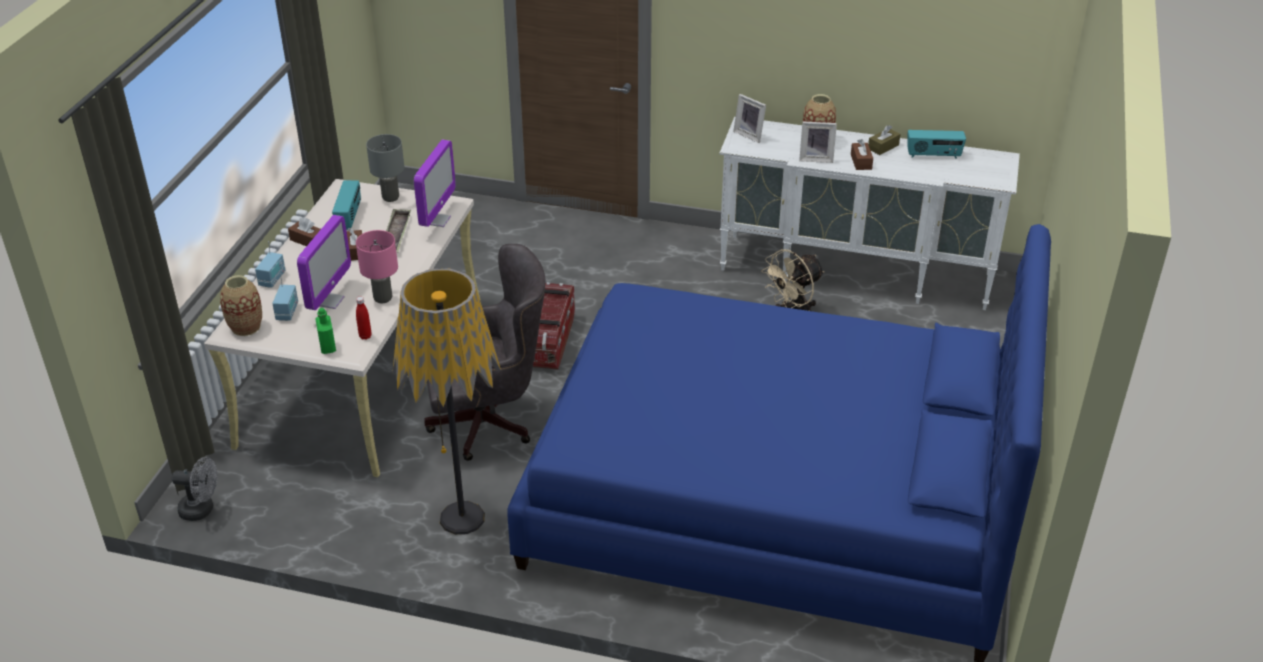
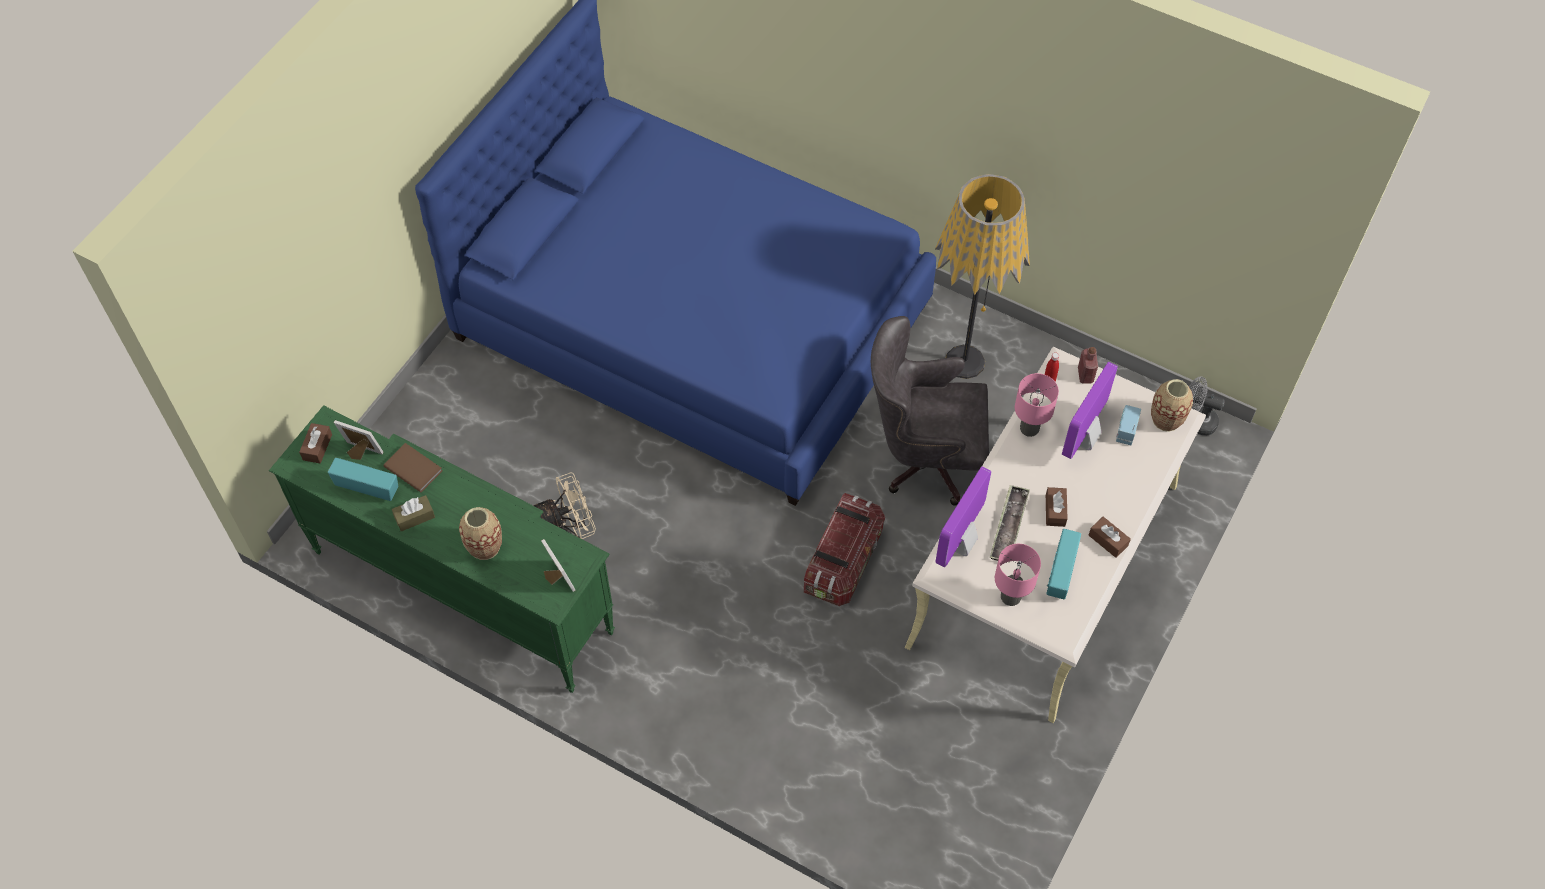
camera: 165 degrees left, 20 degrees up
radio [255,241,285,288] -> none
green bottle [315,308,336,354] -> red bottle [1078,347,1098,384]
grey table lamp [366,134,405,202] -> pink table lamp [995,544,1041,606]
white cabinet [720,117,1020,310] -> green cabinet [269,405,615,693]
picture frame [799,122,837,163] -> picture frame moved to [334,420,383,460]
brown tissue box [851,139,873,170] -> brown tissue box moved to [299,423,332,463]
none -> brown book [384,443,442,492]

